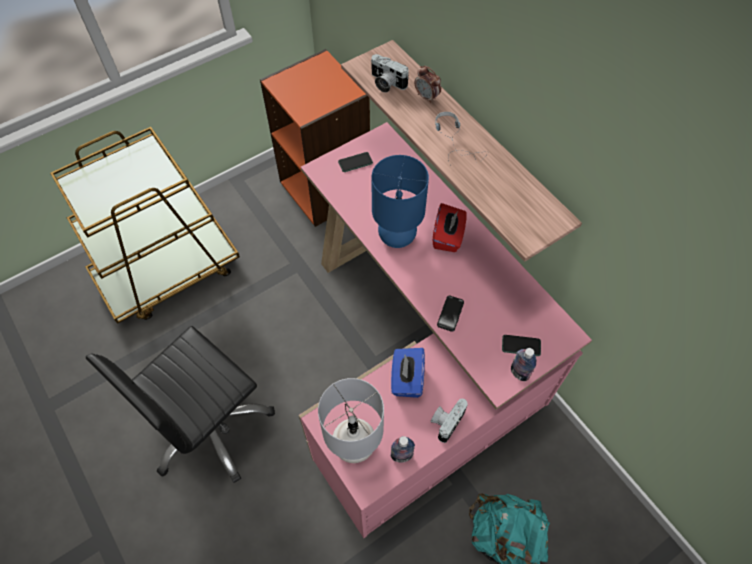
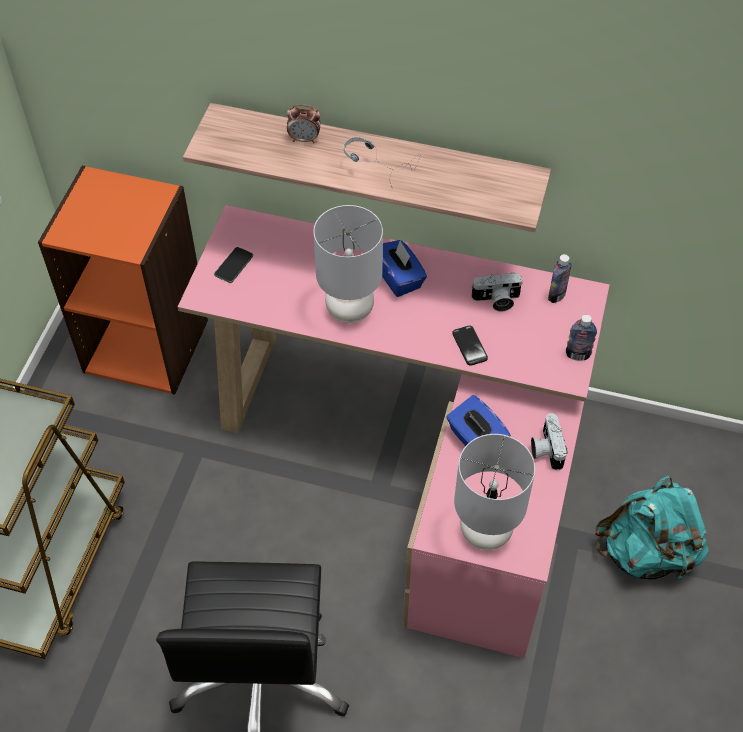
camera: 40 degrees left, 5 degrees down
blue table lamp [371,155,429,248] -> grey table lamp [313,205,383,323]
camera [372,54,409,93] -> camera moved to [471,273,523,311]
bottle [391,436,415,462] -> bottle moved to [548,254,572,303]
red tissue box [433,203,467,252] -> blue tissue box [382,240,427,297]
phone [502,335,541,356] -> none

